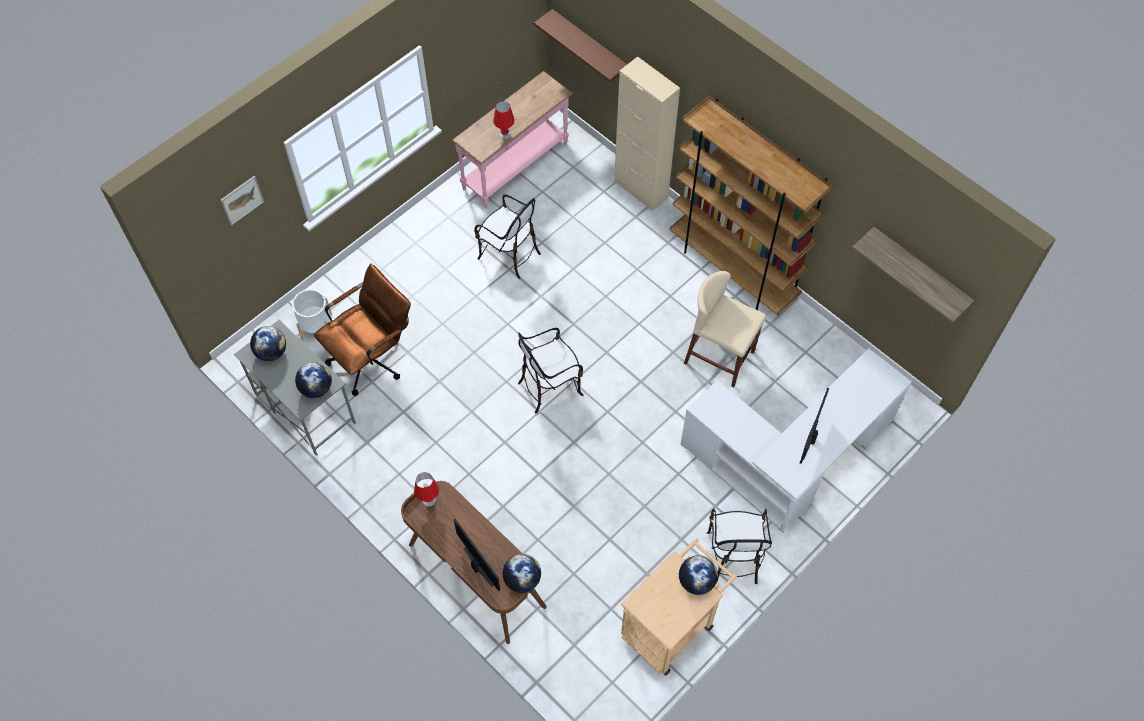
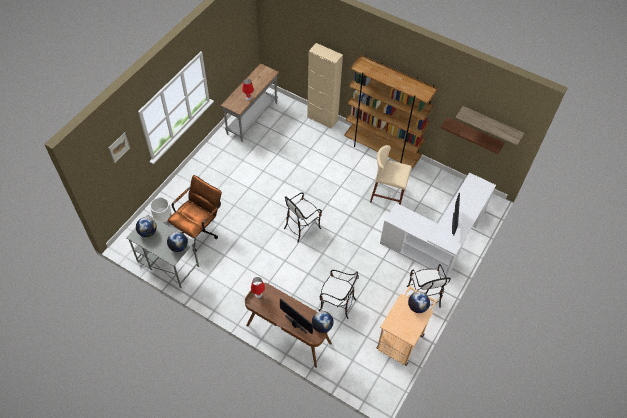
camera: 15 degrees left, 5 degrees down
pink console table [452,71,573,209] -> grey console table [221,64,279,142]
chair [474,194,541,279] -> chair moved to [318,270,359,319]
brown shelf [534,9,627,82] -> brown shelf moved to [441,117,505,154]

